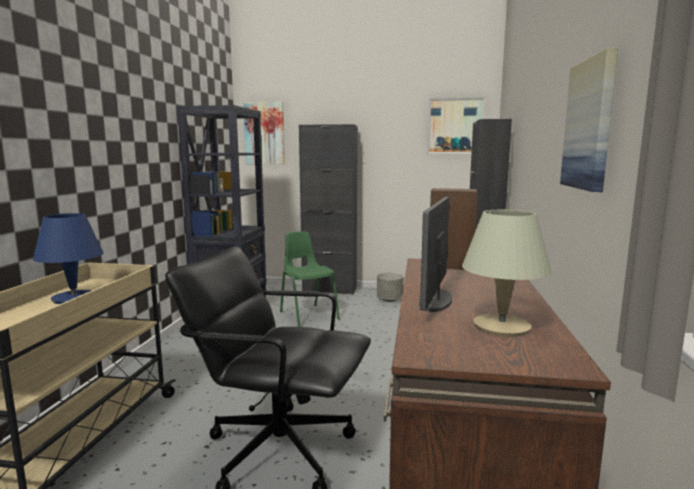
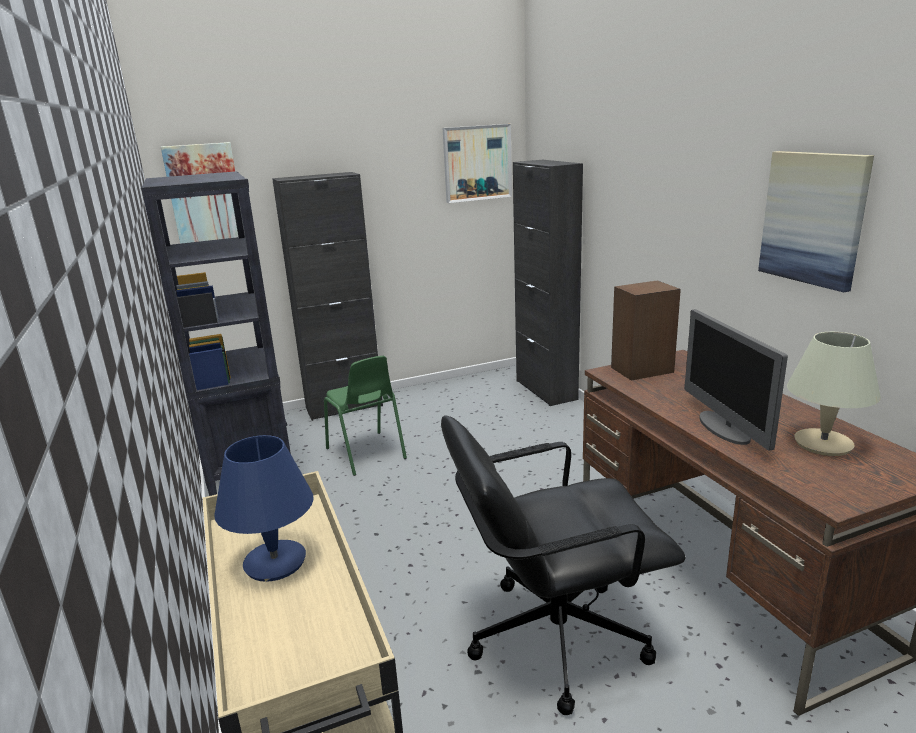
camera: 30 degrees left, 10 degrees up
green chair [280,231,340,327] -> green chair turned 150 degrees counterclockwise [324,356,407,476]
grey planter [377,272,404,302] -> none

